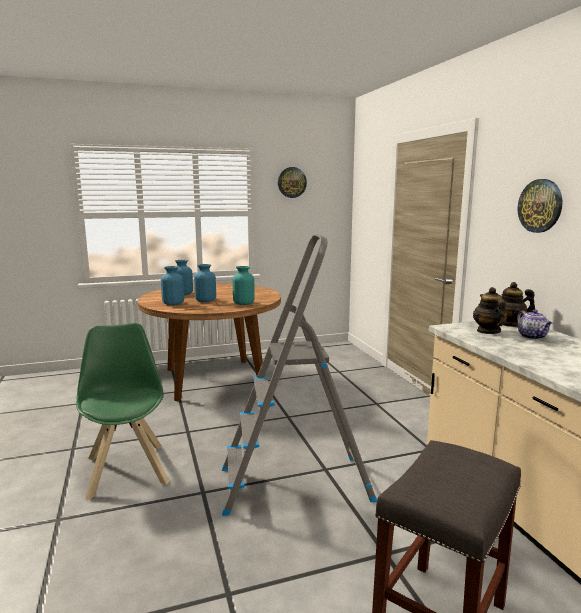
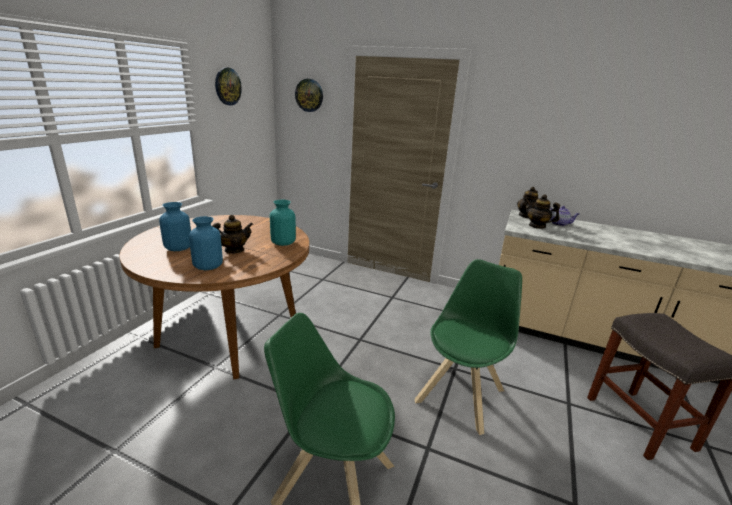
camera: 50 degrees left, 10 degrees up
blue vase [194,264,216,302] -> teapot [212,215,253,253]
grey step ladder [222,234,377,516] -> green chair [414,259,522,435]
wall clock [518,179,562,233] -> wall clock moved to [295,79,323,112]

